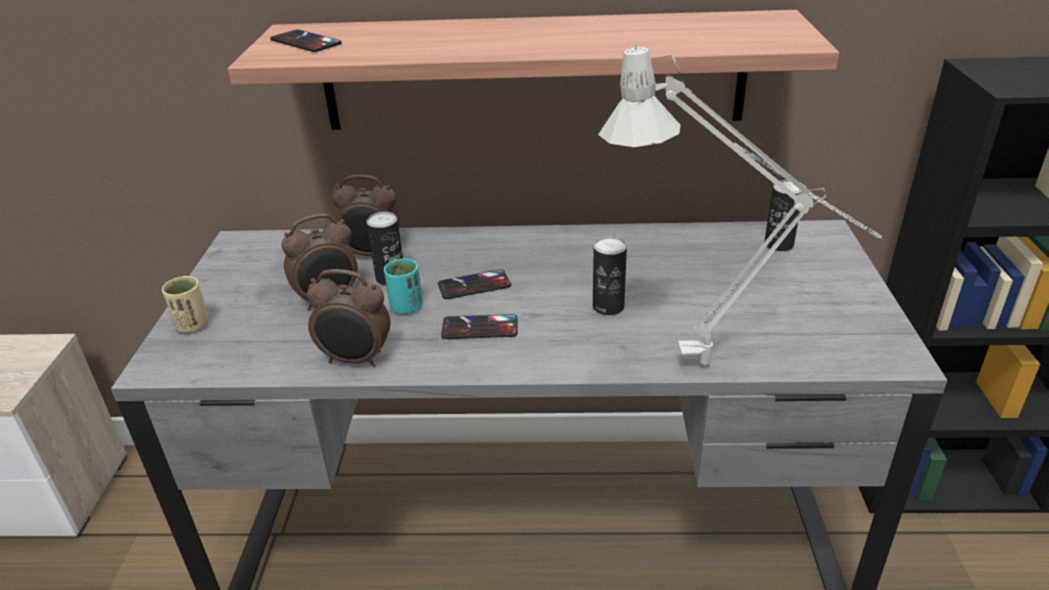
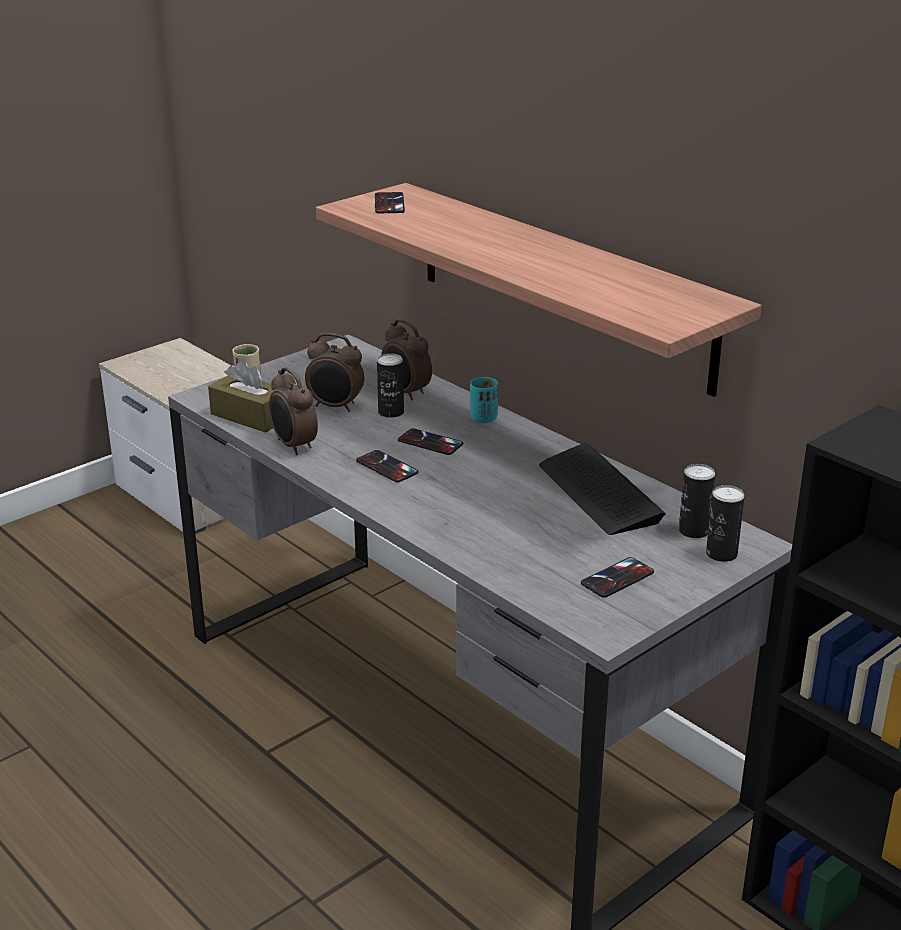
camera: 45 degrees right, 5 degrees down
turquoise cup [384,259,423,314] -> turquoise cup moved to [470,377,498,423]
can [593,236,627,315] -> can moved to [706,485,745,562]
grey table lamp [598,43,882,365] -> none
none -> brown tissue box [208,360,281,433]
none -> keyboard [539,443,666,535]
none -> phone [581,557,654,598]

